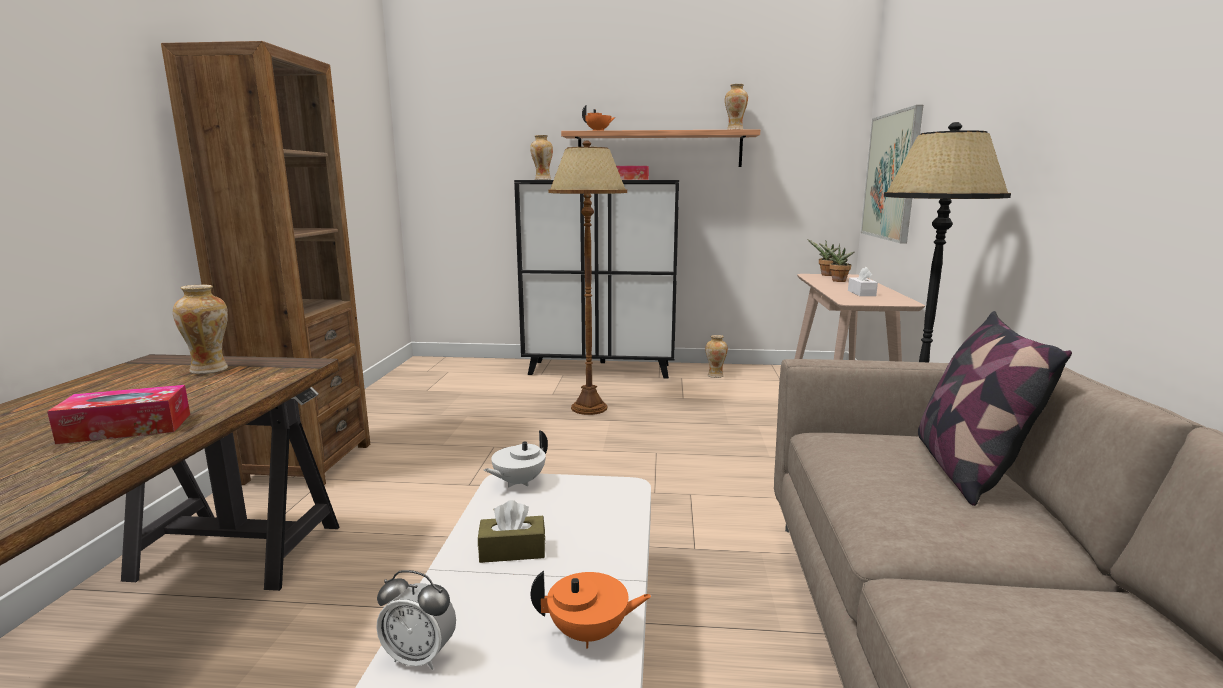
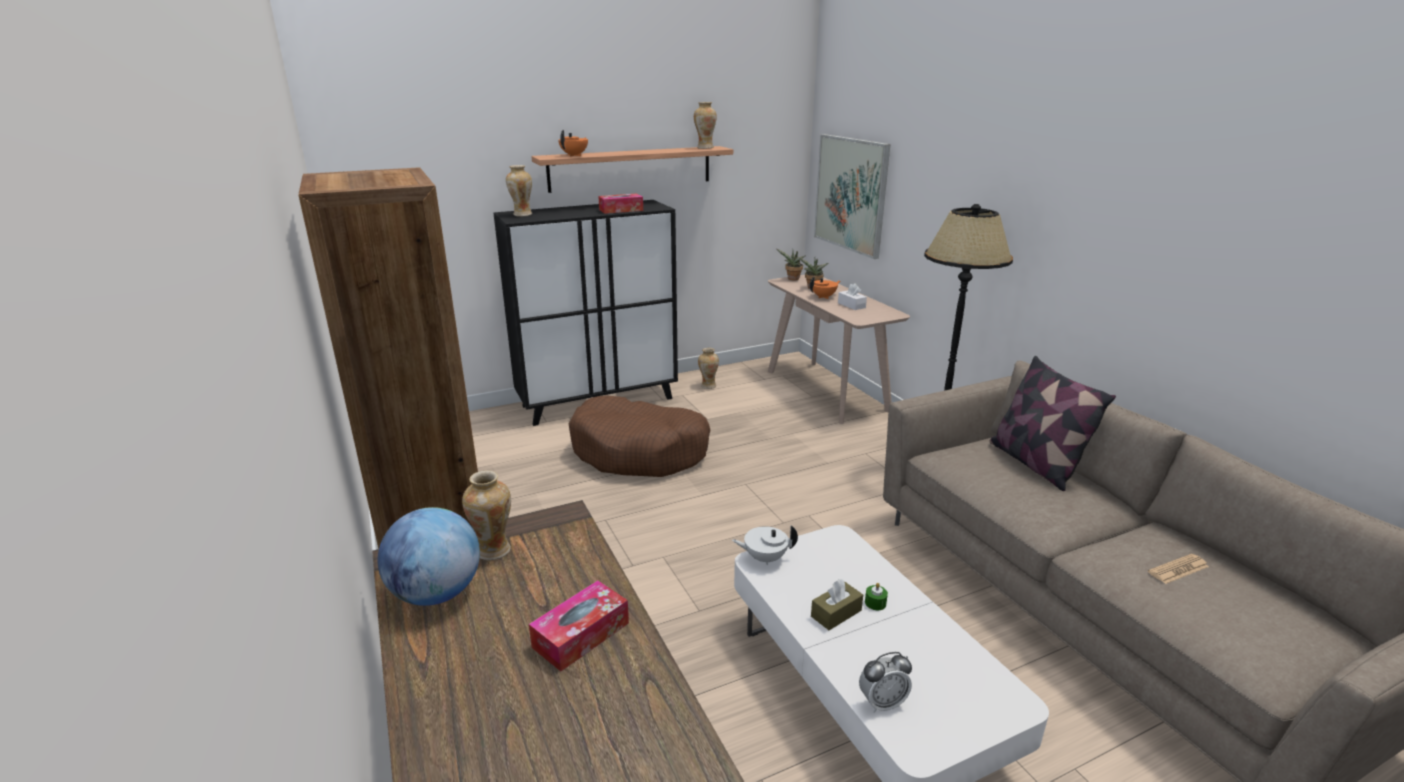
camera: 30 degrees left, 10 degrees up
white teapot [484,430,548,487] -> white teapot turned 75 degrees clockwise [732,526,798,565]
orange teapot [531,571,651,649] -> orange teapot moved to [810,277,840,299]
brown floor lamp [548,140,627,415] -> brown dog bed [569,396,710,477]
none -> globe [378,507,480,606]
none -> green candle [865,583,888,610]
none -> newspaper [1148,554,1209,584]

